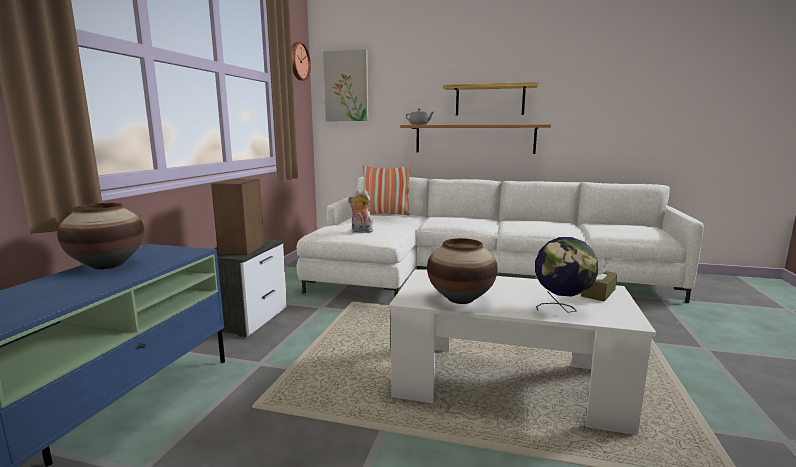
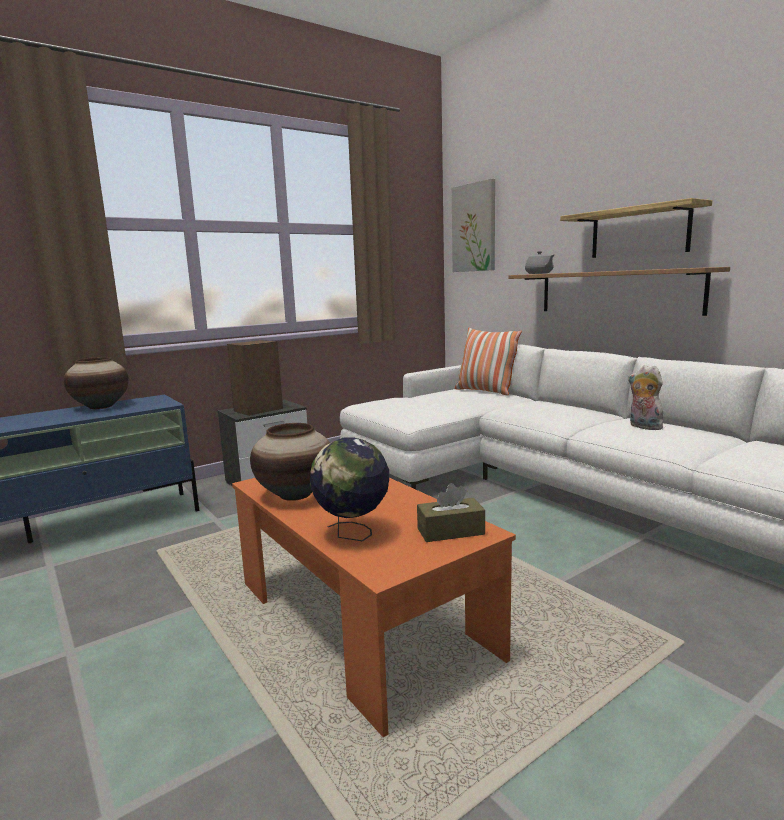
camera: 40 degrees right, 0 degrees up
wall clock [292,42,311,81] -> none
plush toy [348,190,373,233] -> plush toy moved to [628,365,667,430]
white coffee table [389,269,656,435] -> orange coffee table [232,478,516,737]

